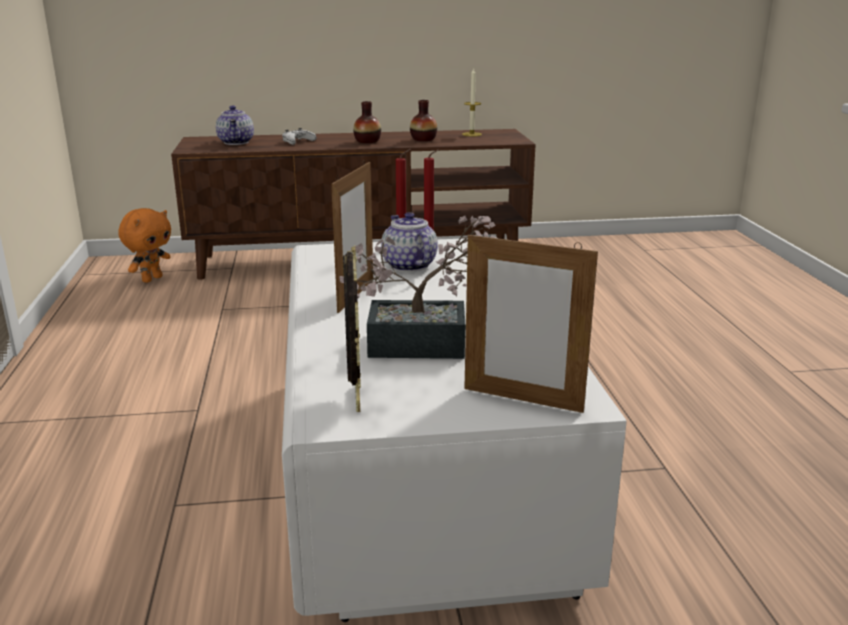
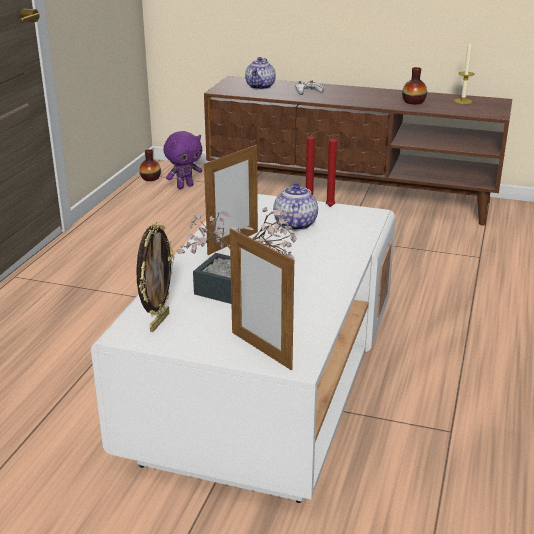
camera: 25 degrees right, 5 degrees up
orange plush toy [118,208,171,283] -> purple plush toy [164,131,202,189]
vase [353,101,381,143] -> vase moved to [139,149,161,181]

